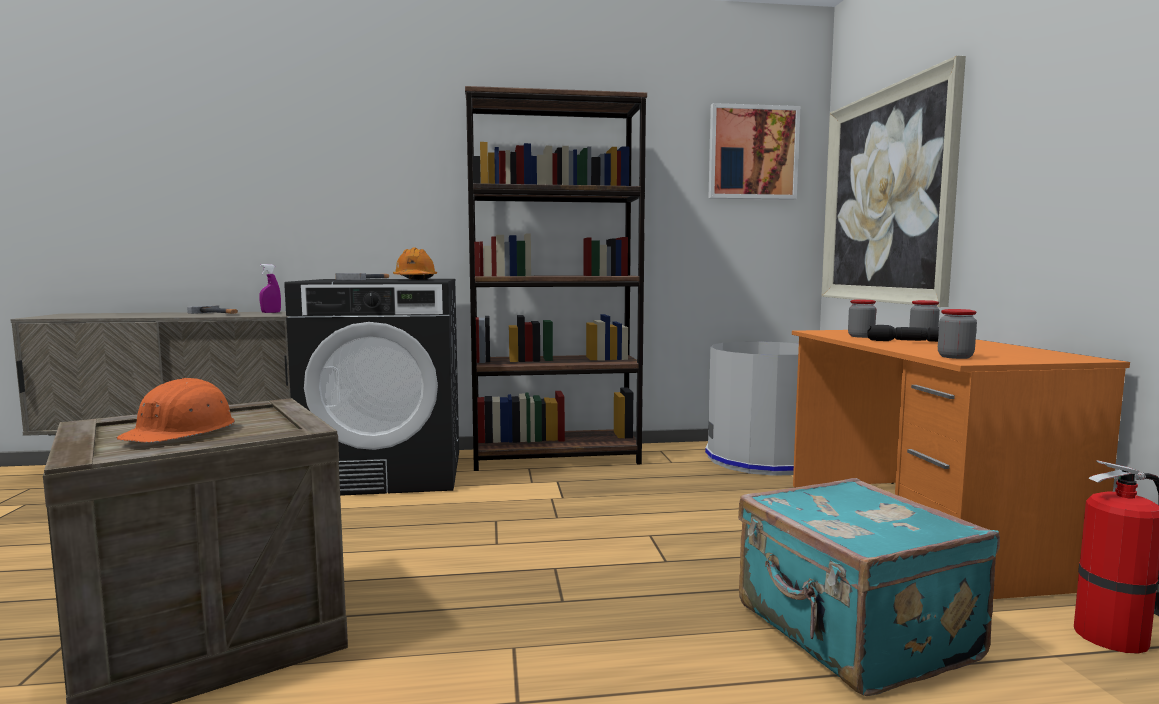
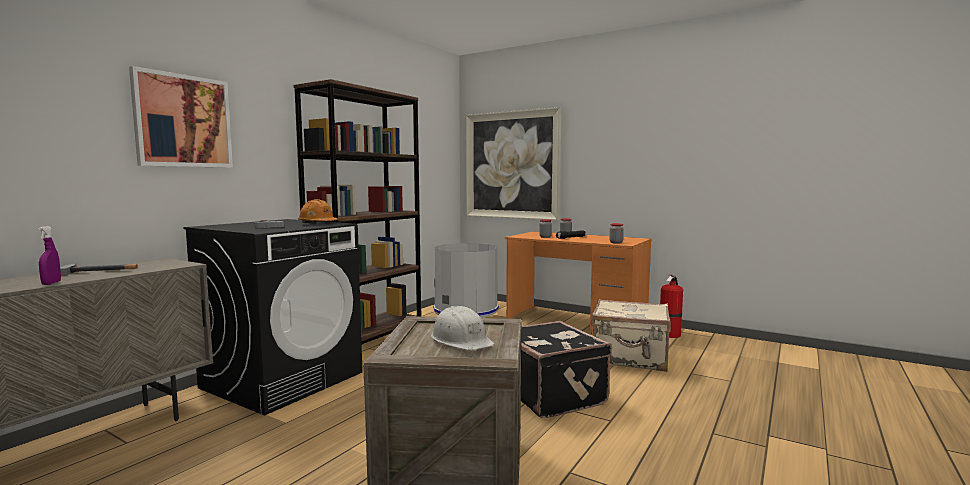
camera: 50 degrees left, 0 degrees up
orange hard hat [116,378,235,443] -> white hard hat [431,306,494,350]
purple spray bottle [259,264,281,313] -> purple spray bottle moved to [38,226,61,285]
picture [709,103,800,200] -> picture moved to [129,66,233,168]
turquoise suitcase [738,478,1000,696] -> beige suitcase [592,299,671,372]
none -> black suitcase [521,321,612,418]

